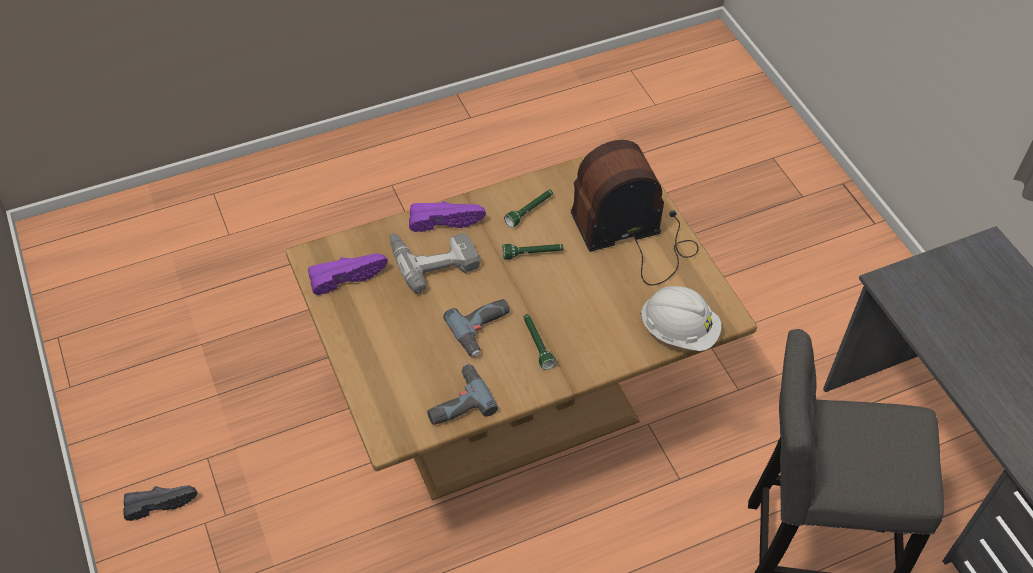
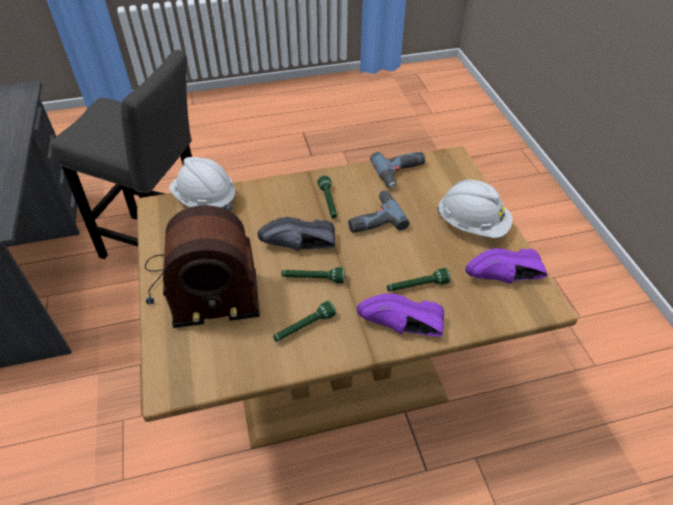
camera: 170 degrees left, 5 degrees down
black shoe [123,486,197,521] -> black shoe moved to [257,217,335,251]
power drill [390,233,480,293] -> green flashlight [387,268,451,291]
none -> white hard hat [437,179,513,238]

